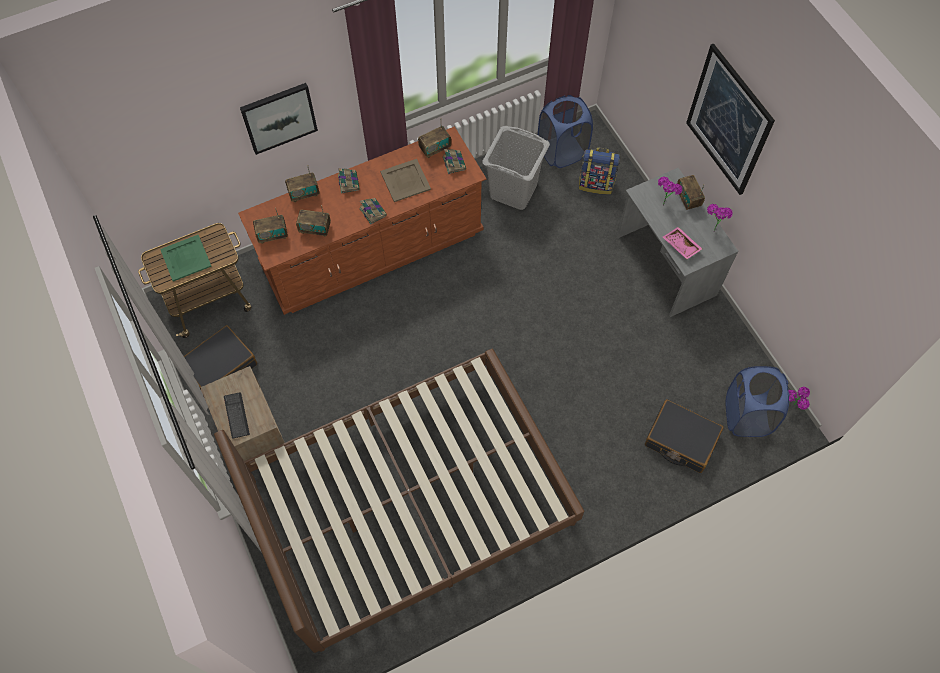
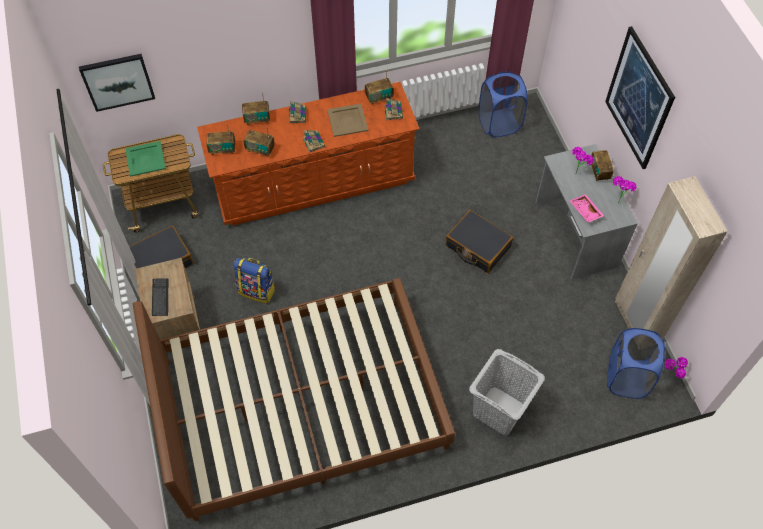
camera: 10 degrees right, 5 degrees down
picture [240,83,318,155] -> picture moved to [79,54,155,112]
grey laundry basket [483,126,550,210] -> grey laundry basket moved to [469,349,545,435]
backpack [579,147,620,194] -> backpack moved to [233,258,276,304]
black suitcase [645,399,724,473] -> black suitcase moved to [446,210,513,273]
none -> beige wardrobe [615,176,728,339]

